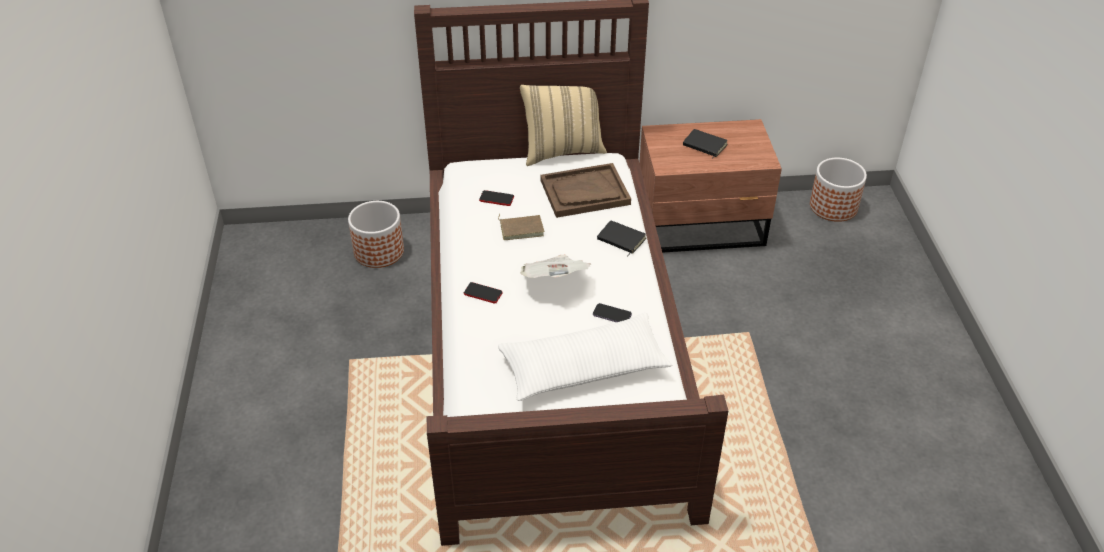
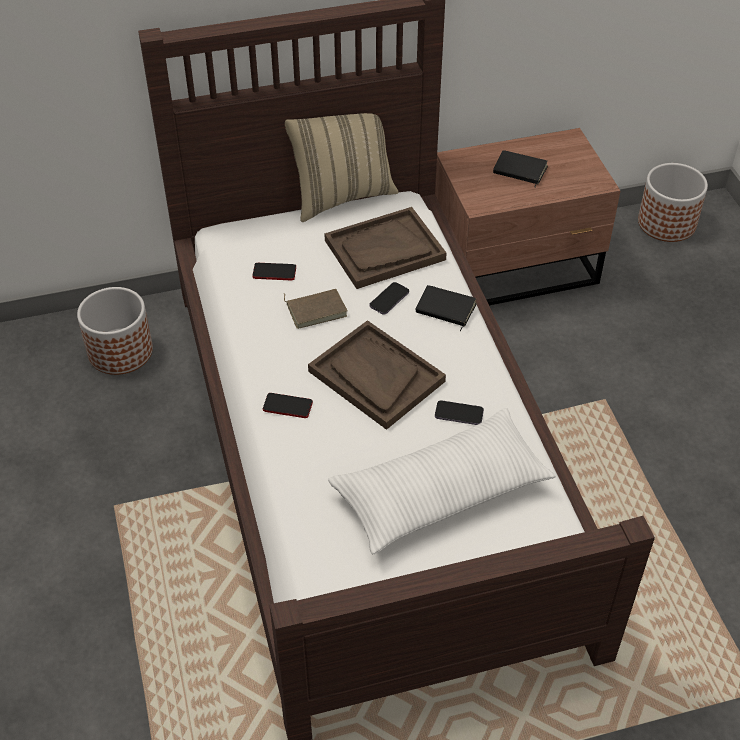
camera: 10 degrees left, 5 degrees up
newspaper [520,255,591,278] -> brown tray [308,320,446,430]
none -> phone [369,282,409,315]

